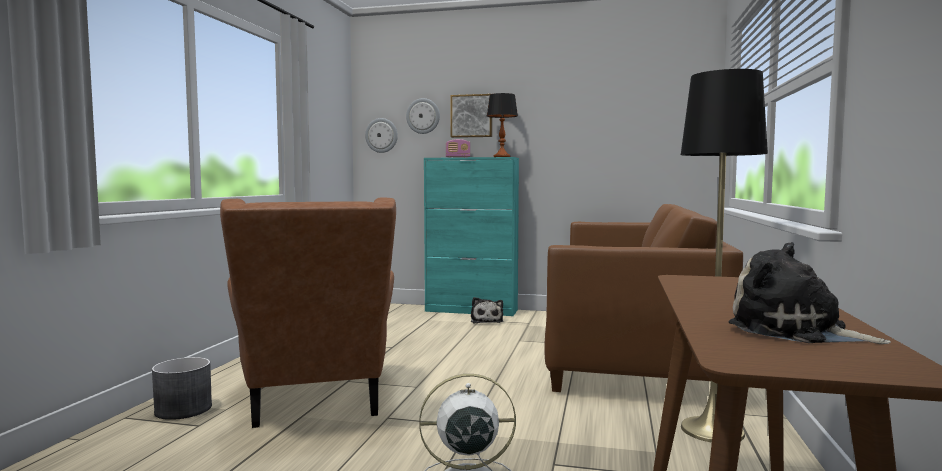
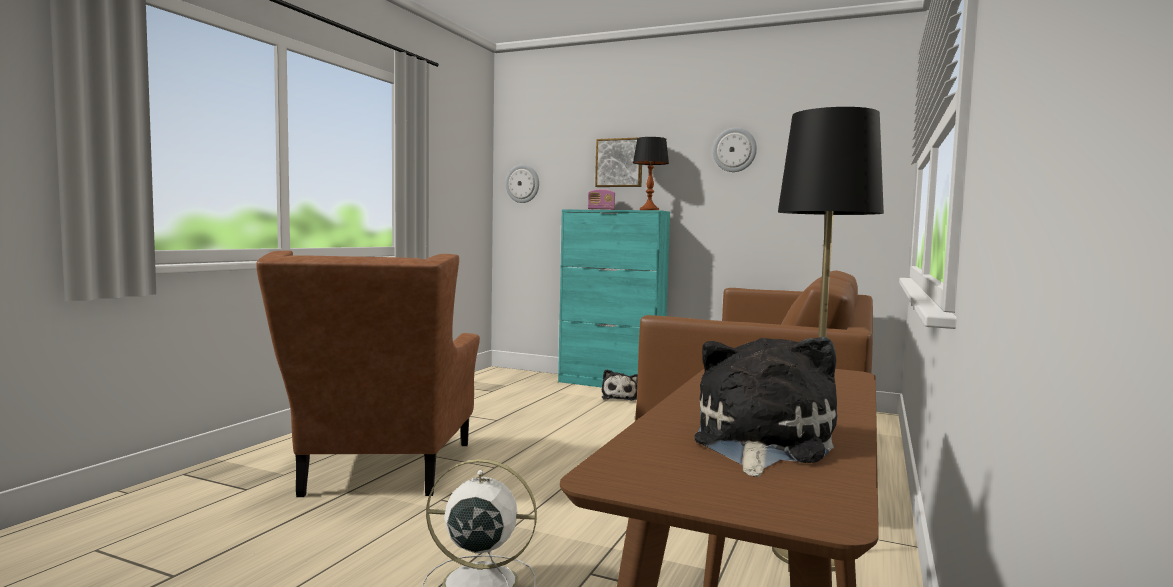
camera: 10 degrees right, 0 degrees up
grey planter [152,357,212,420] -> none
wall clock [406,98,440,134] -> wall clock moved to [713,128,757,172]
plush toy [729,242,891,344] -> plush toy turned 60 degrees clockwise [695,337,837,477]

